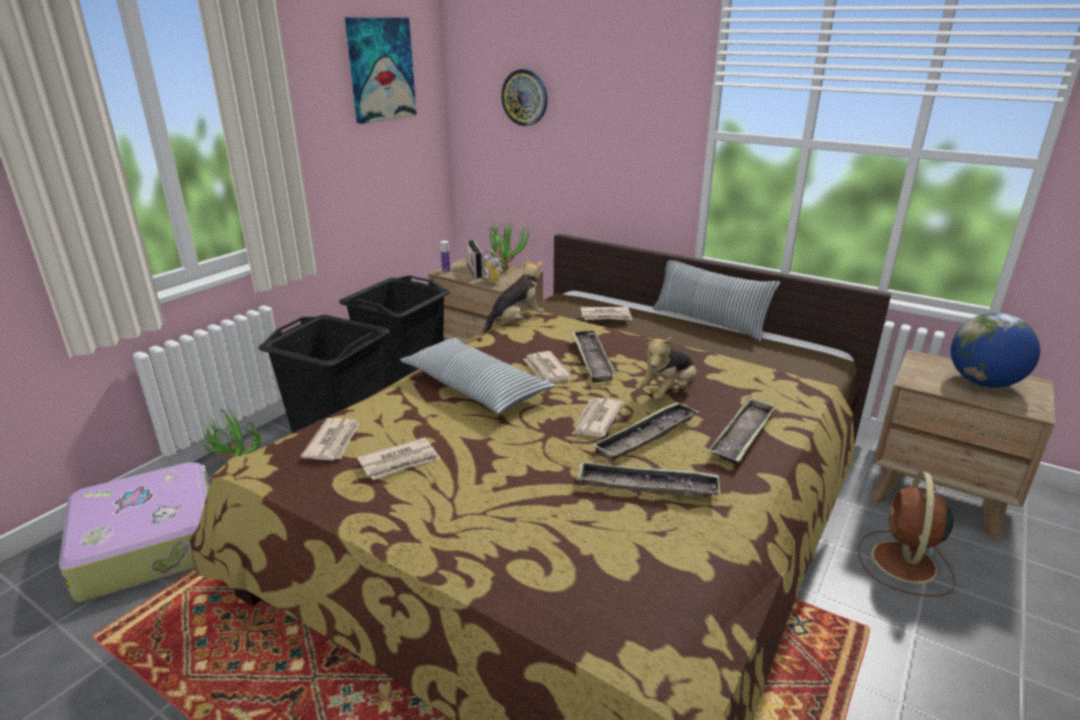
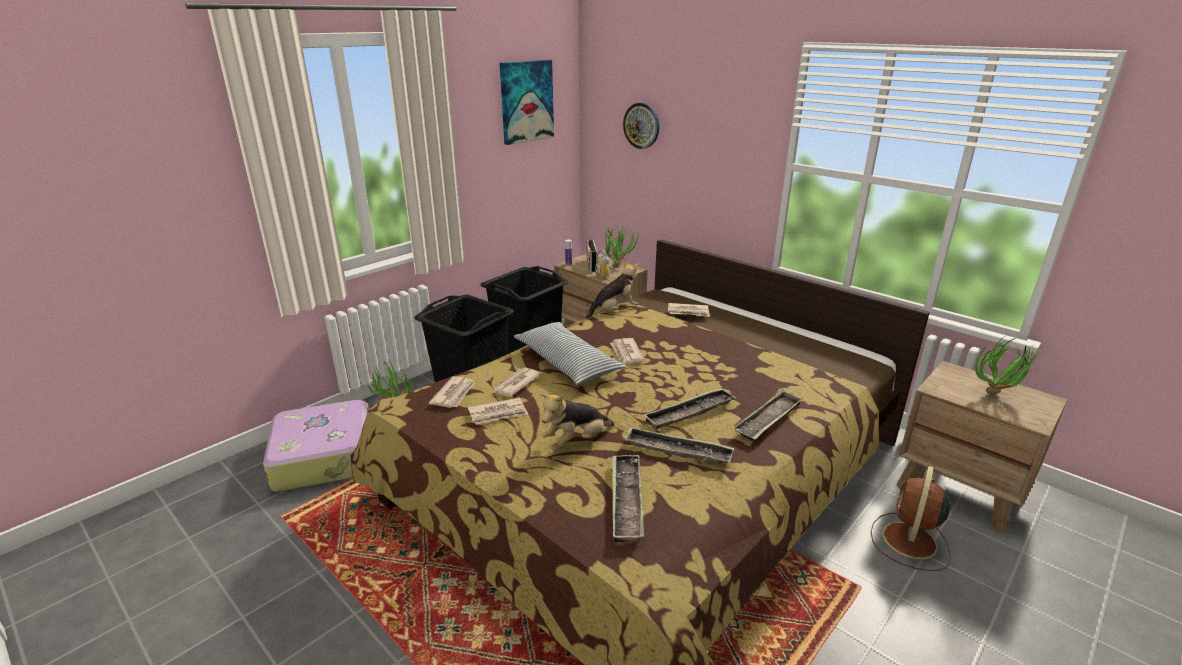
camera: 10 degrees right, 0 degrees up
tray [571,330,617,383] -> tray moved to [612,455,644,542]
newspaper [572,398,624,437] -> newspaper moved to [492,368,542,397]
plush toy [635,337,697,400] -> plush toy moved to [540,394,614,451]
pillow [653,260,780,342] -> none
globe [951,313,1040,388] -> potted plant [975,335,1045,394]

